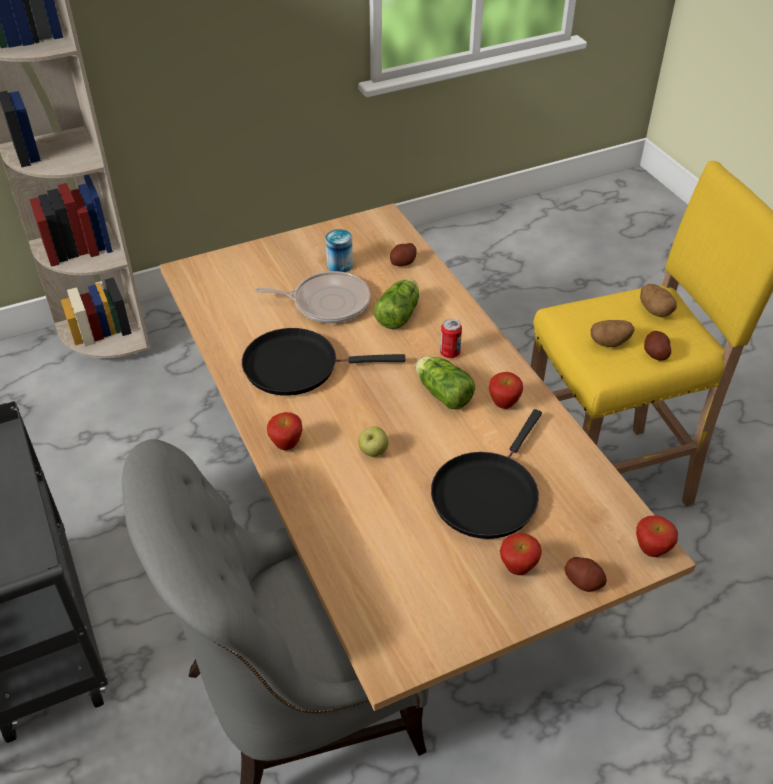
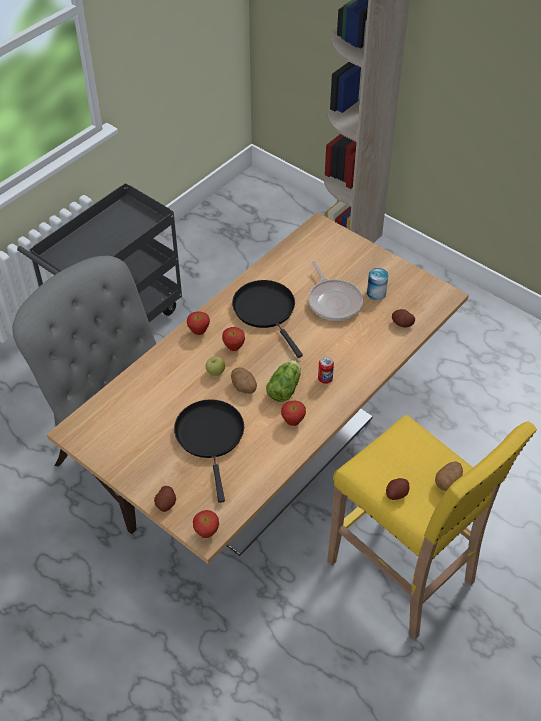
camera: 65 degrees right, 5 degrees up
lettuce [374,279,419,329] -> none
black frying pan [431,409,542,539] -> black frying pan turned 75 degrees clockwise [174,399,244,503]
apple [500,533,542,575] -> apple moved to [222,327,245,351]
potato [590,320,635,347] -> potato moved to [231,367,257,394]

